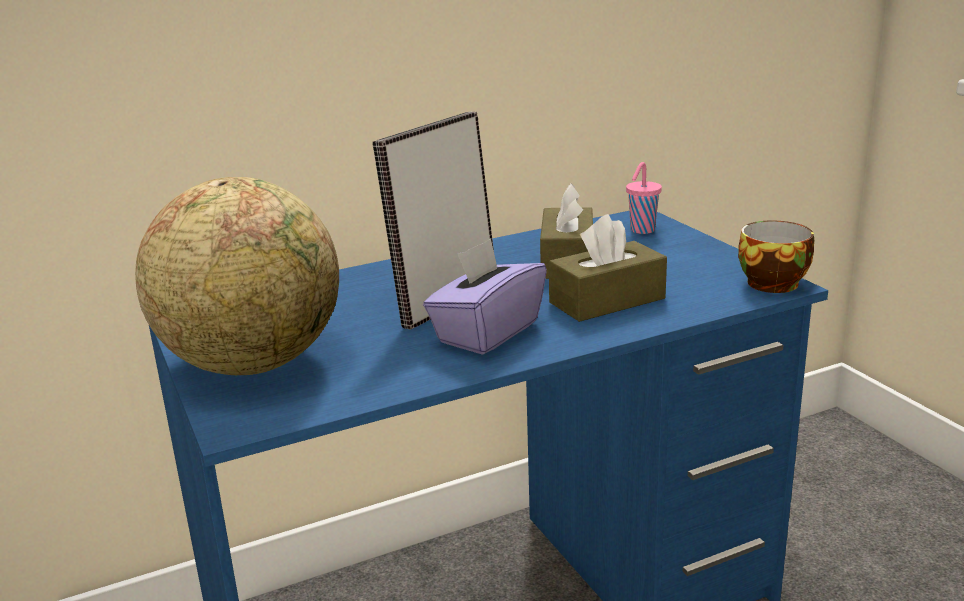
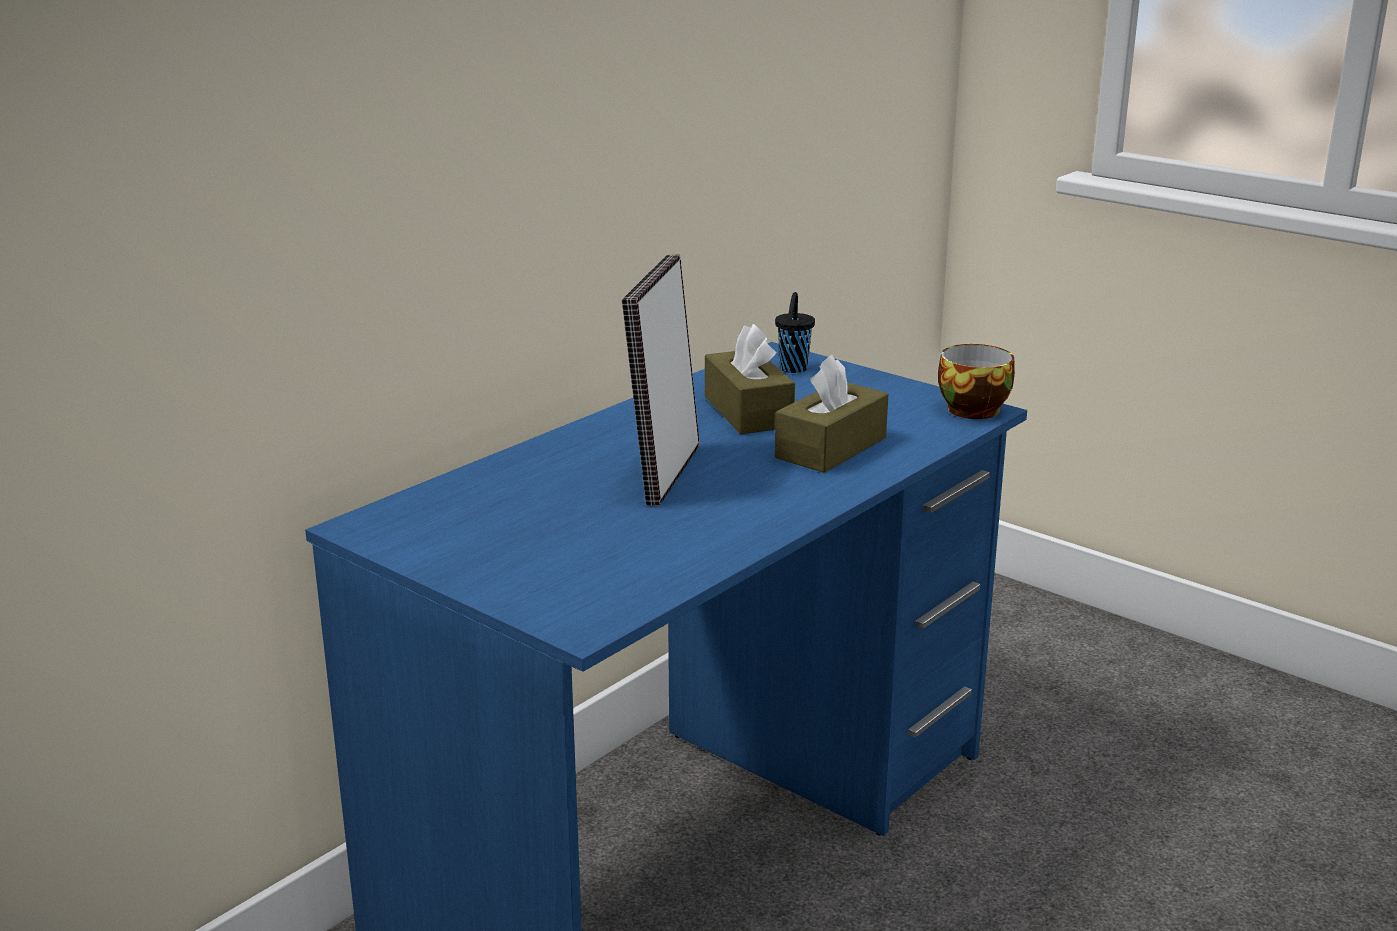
camera: 25 degrees left, 0 degrees up
globe [135,177,339,375] -> none
purple tissue box [423,238,547,355] -> none
pink cup [626,162,662,234] -> black cup [775,292,815,373]

